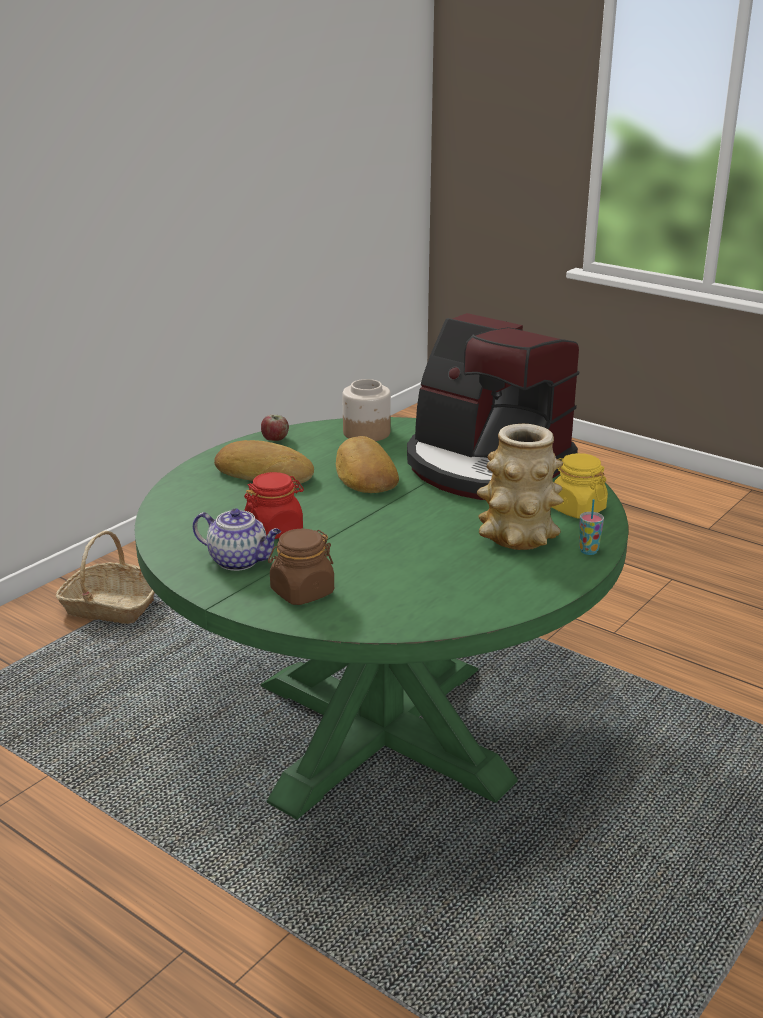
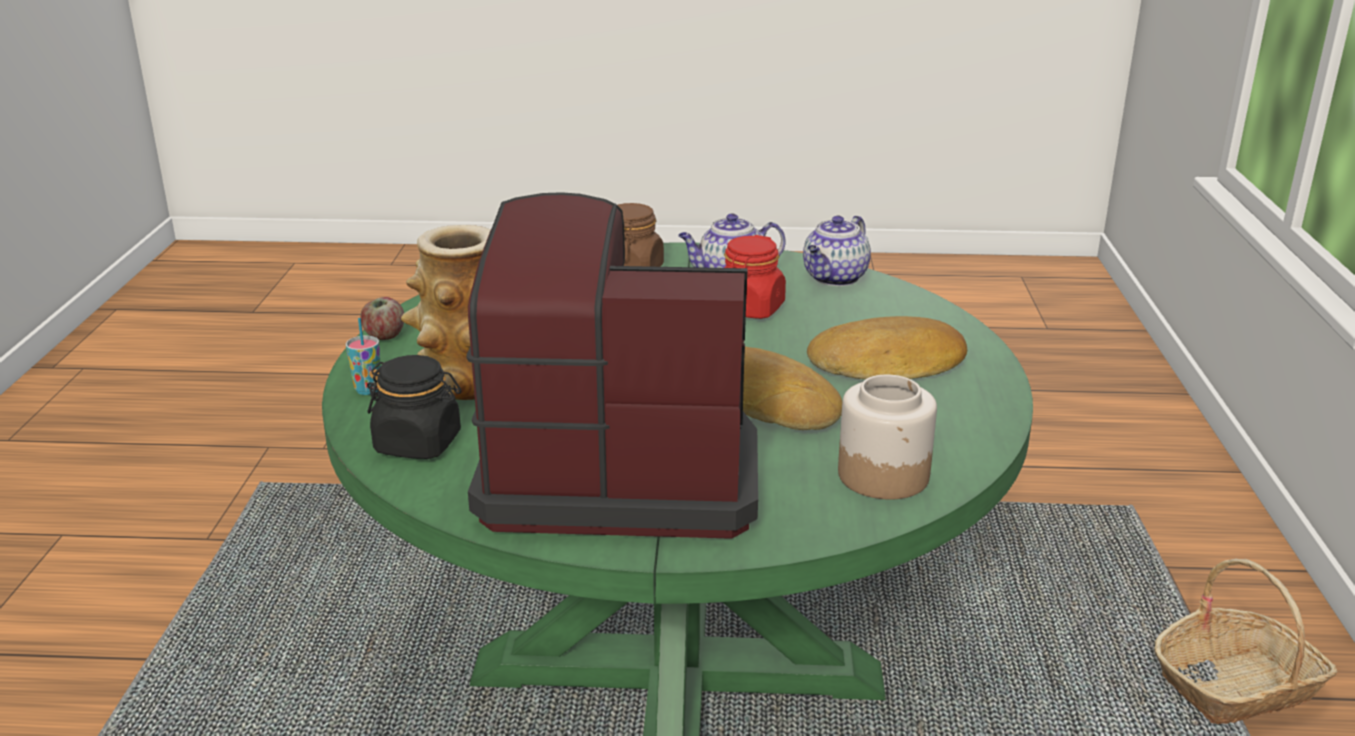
camera: 145 degrees right, 0 degrees up
apple [261,415,289,441] -> apple moved to [360,297,404,340]
yellow jar [552,453,608,519] -> black jar [367,355,461,459]
none -> teapot [803,216,871,286]

